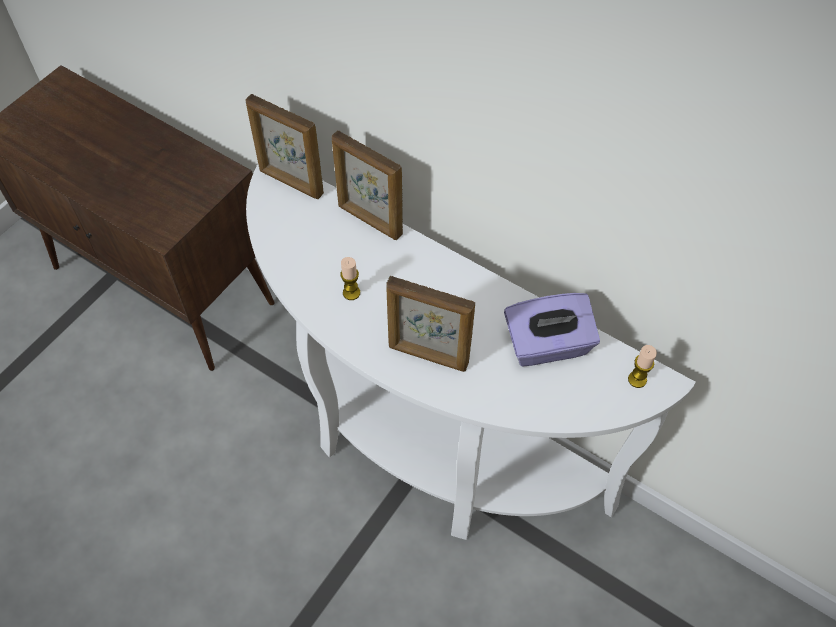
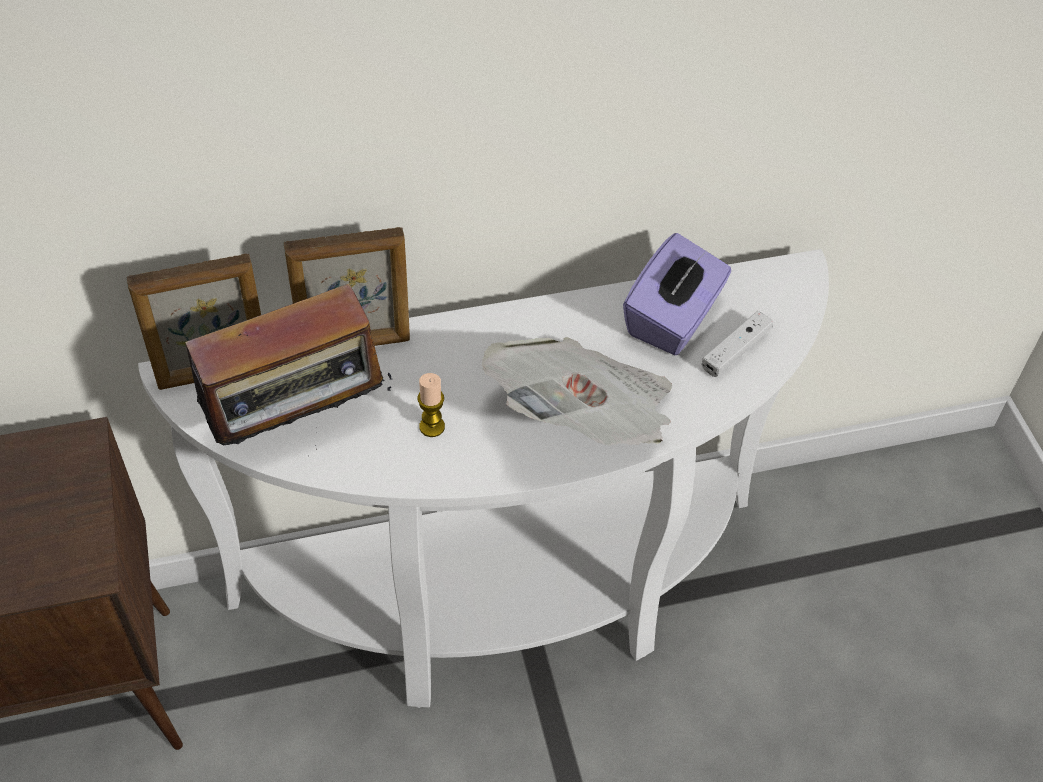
camera: 50 degrees left, 5 degrees down
picture frame [386,276,475,372] -> newspaper [482,337,673,446]
candle [628,345,657,388] -> none
none -> radio [166,284,392,450]
none -> white game controller [702,311,773,377]

